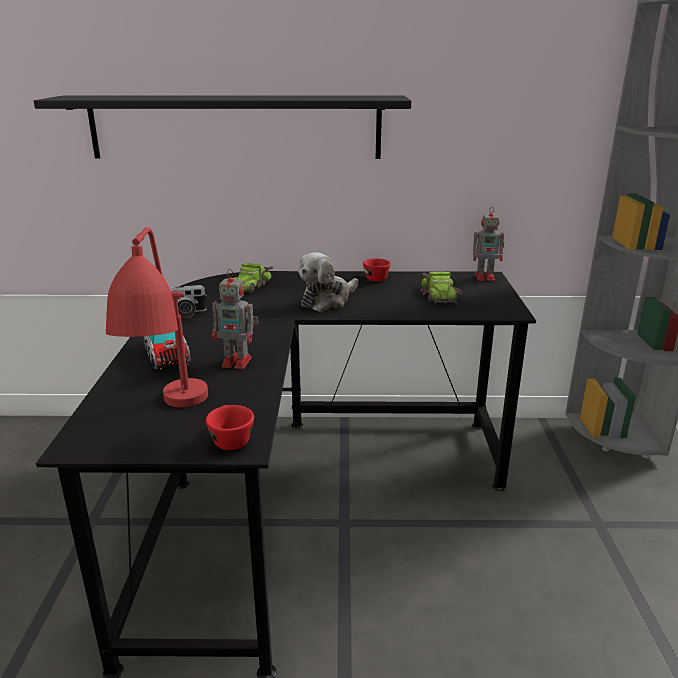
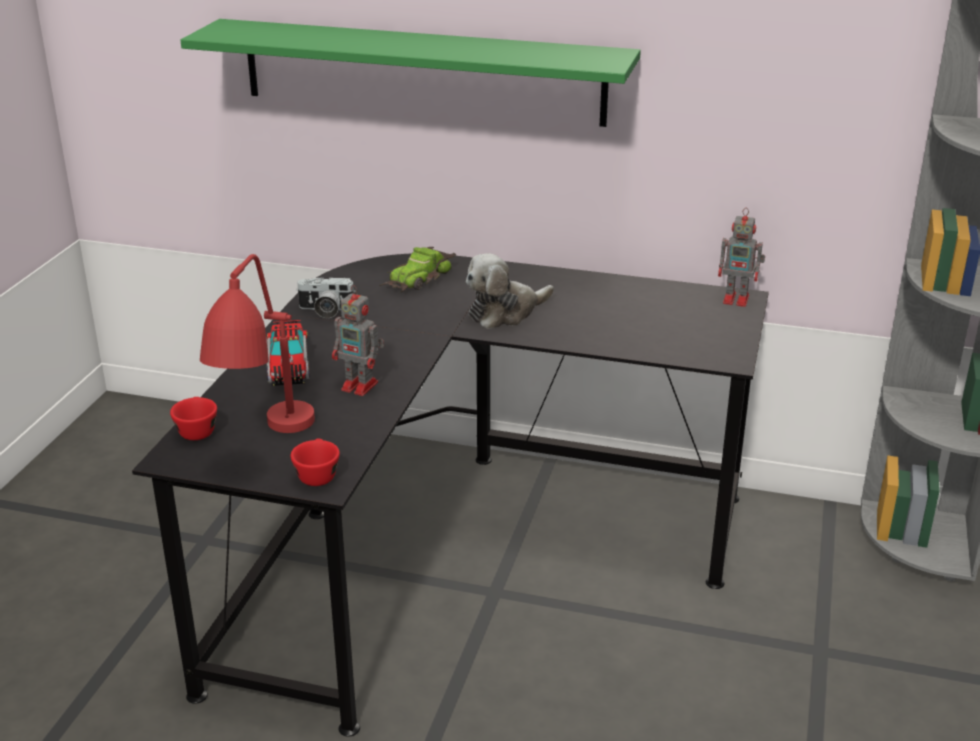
camera: 15 degrees right, 5 degrees up
black shelf [34,95,411,159] -> green shelf [180,19,641,127]
red cup [363,258,391,282] -> red cup moved to [170,397,217,440]
toy car [420,272,463,304] -> none

